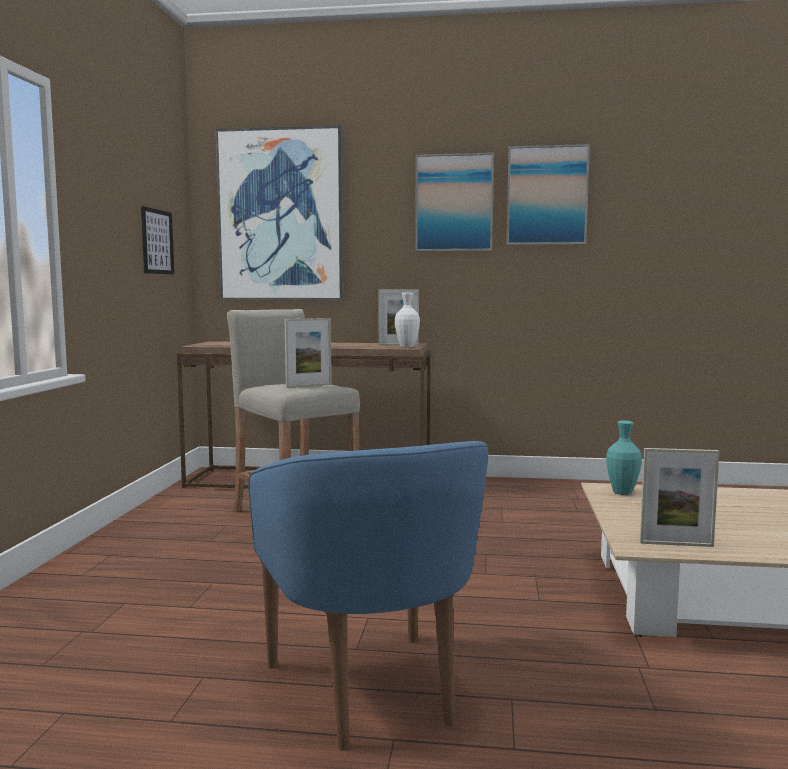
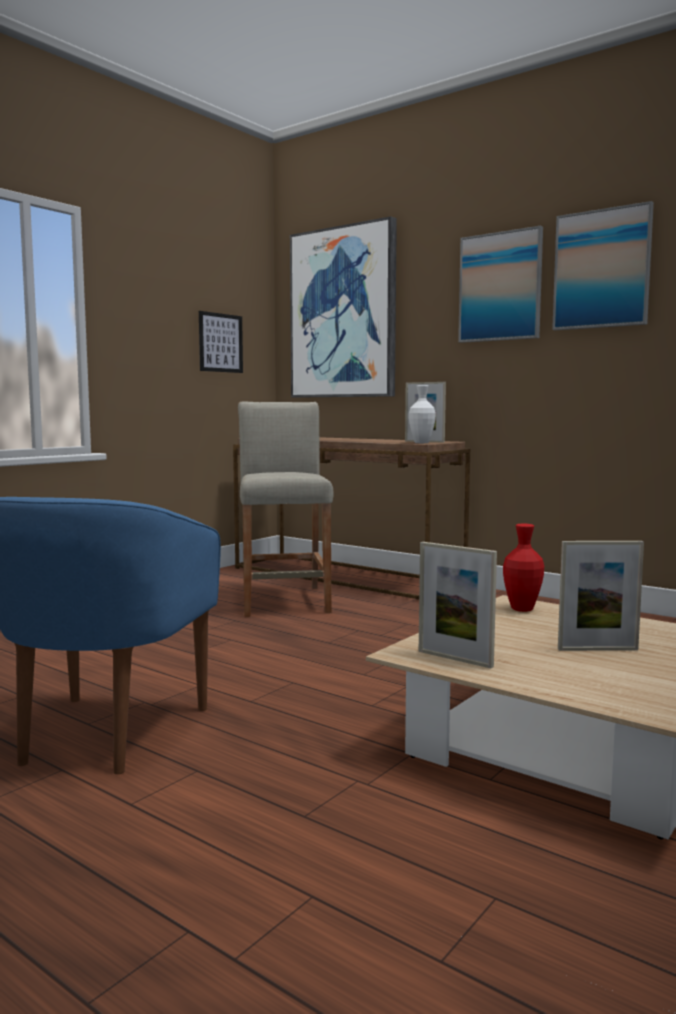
camera: 30 degrees right, 0 degrees up
picture frame [284,318,332,388] -> picture frame moved to [558,541,644,651]
turquoise vase [606,421,642,495] -> red vase [503,524,544,612]

